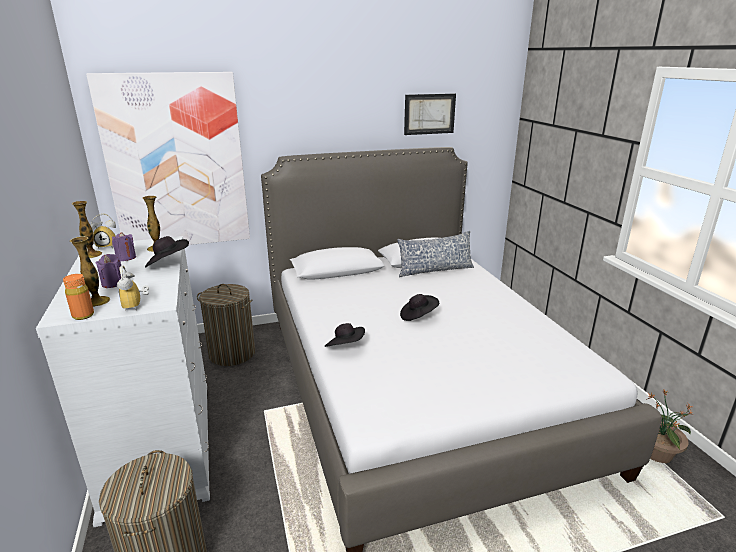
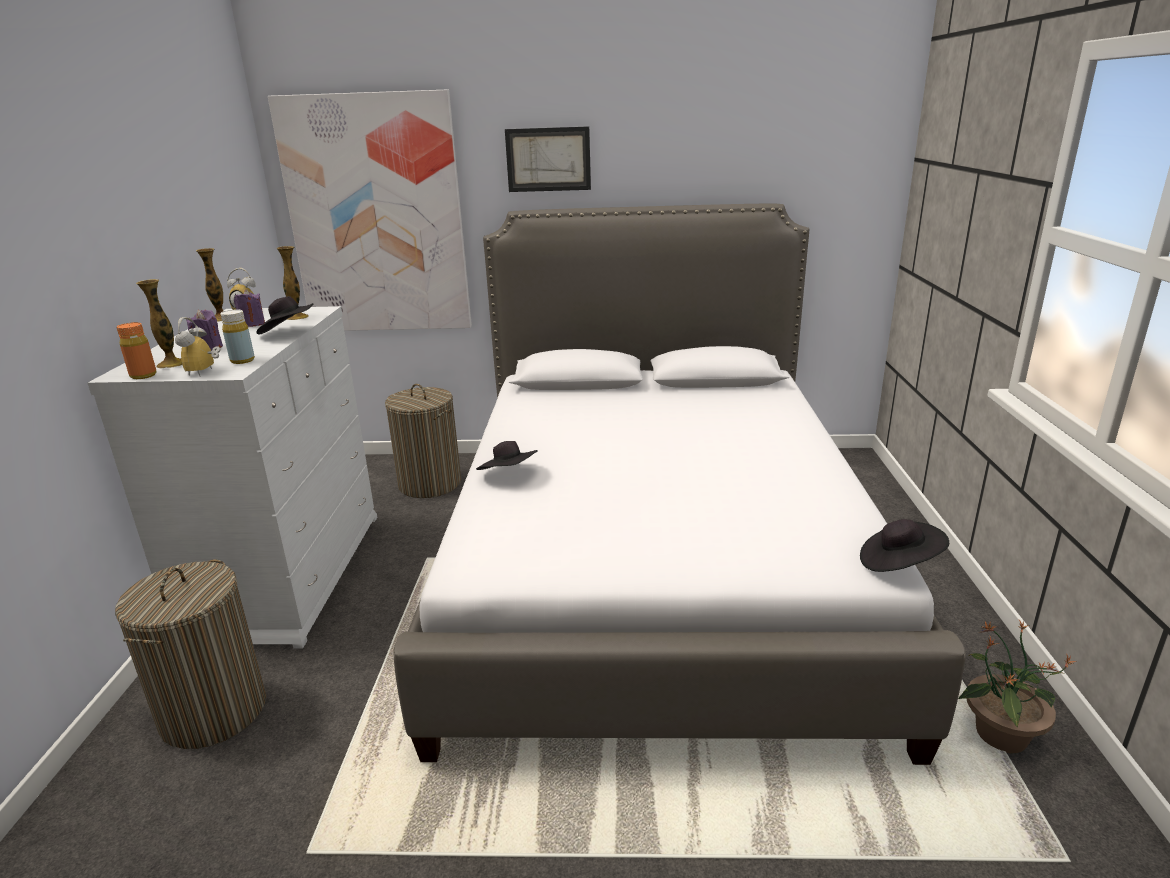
camera: 20 degrees right, 0 degrees up
pillow [397,231,474,277] -> none
black hat [400,294,439,321] -> black hat moved to [860,519,949,572]
picture [404,93,456,135] -> picture moved to [505,126,591,192]
none -> yellow bottle [220,309,255,364]

